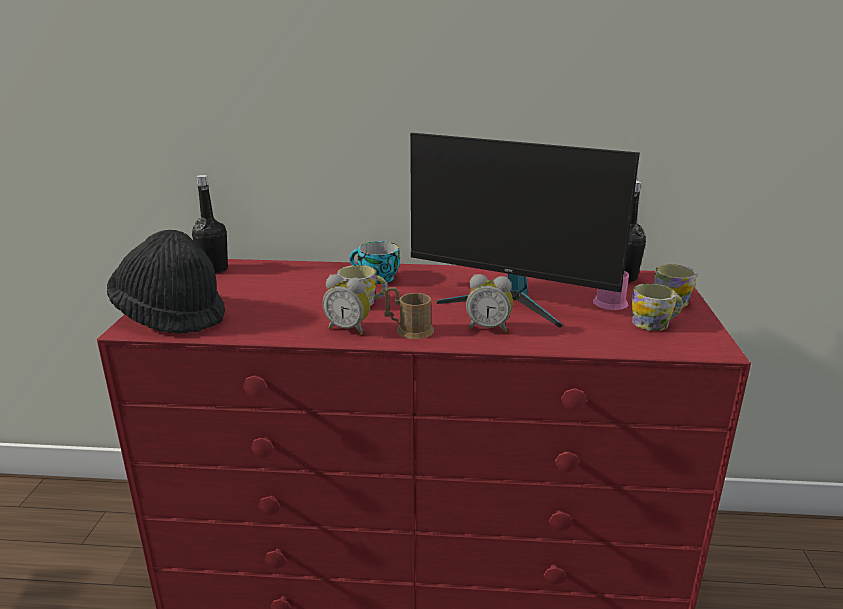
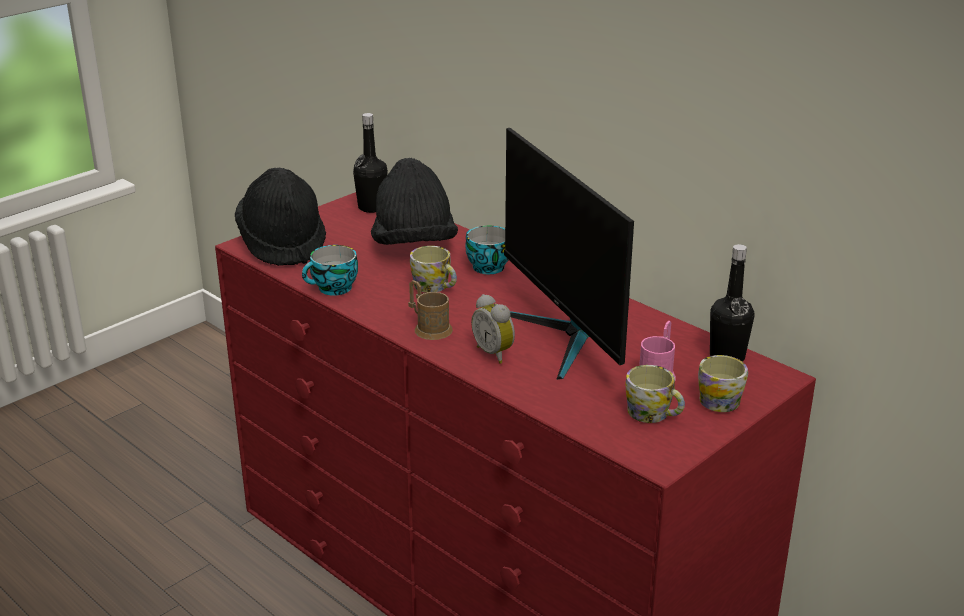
camera: 40 degrees right, 5 degrees up
alarm clock [322,274,370,335] -> none
none -> cup [302,245,358,296]
none -> black hat [371,158,458,245]

